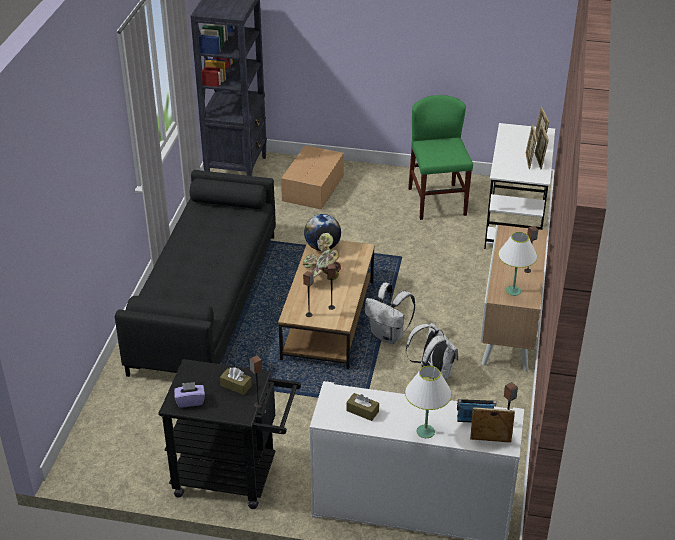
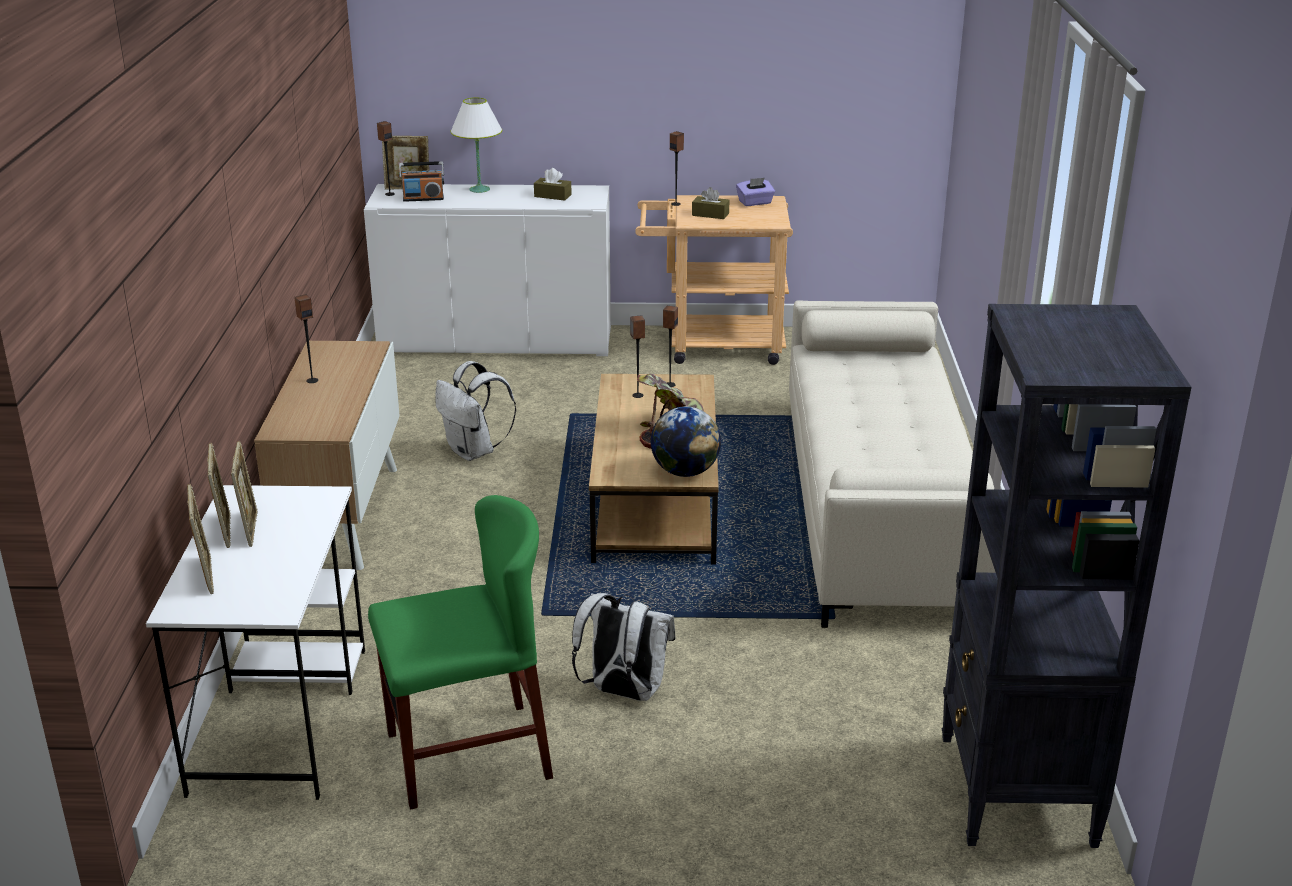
camera: 170 degrees right, 10 degrees down
black sofa [115,170,276,377] -> beige sofa [789,300,996,628]
black cart [158,359,301,509] -> beige cart [635,195,793,365]
cardboard box [281,145,344,209] -> none
white backpack [365,283,415,344] -> white backpack moved to [572,593,675,701]
green chair [408,95,473,220] -> green chair turned 90 degrees counterclockwise [368,495,553,810]
white table lamp [498,232,537,296] -> none

